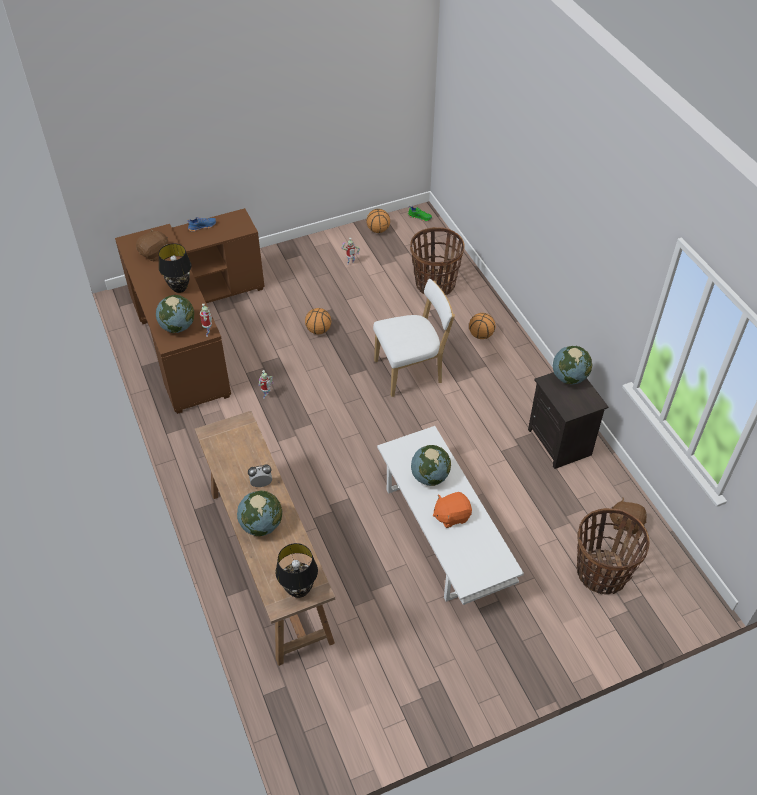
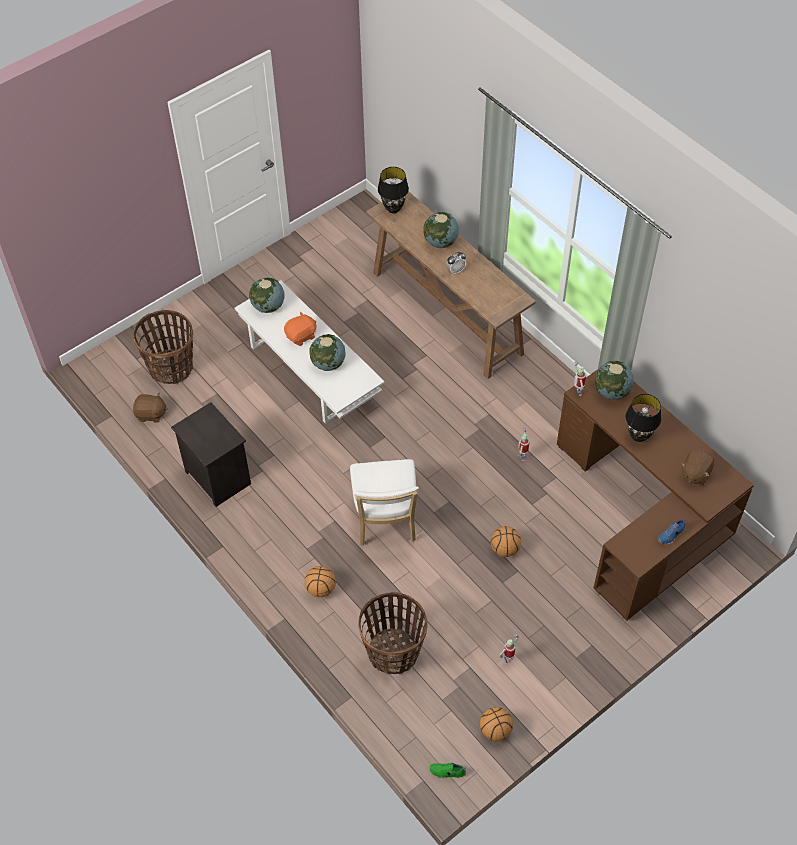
camera: 165 degrees right, 5 degrees up
white chair [373,279,455,397] -> white chair turned 60 degrees counterclockwise [350,459,419,546]
globe [553,346,592,384] -> globe moved to [249,278,284,313]

